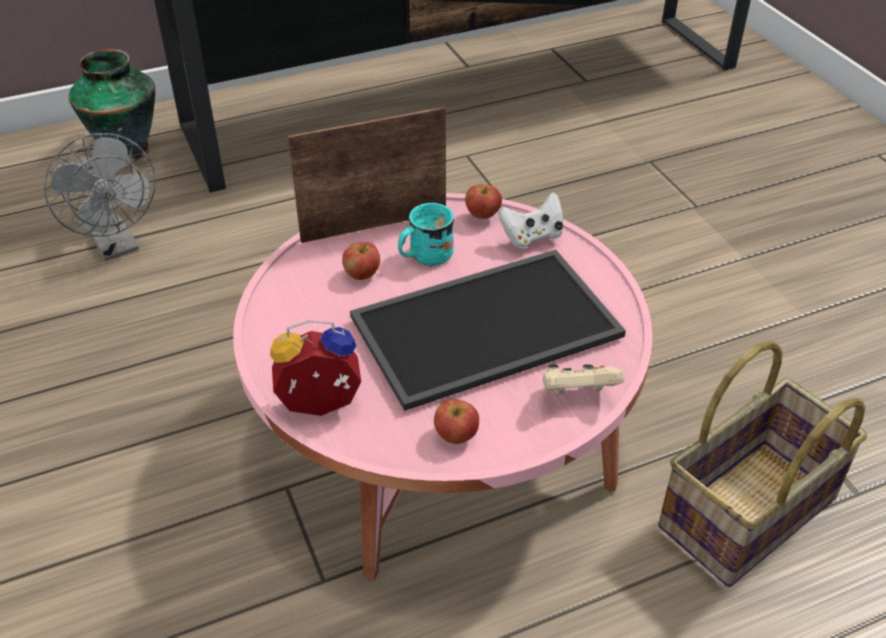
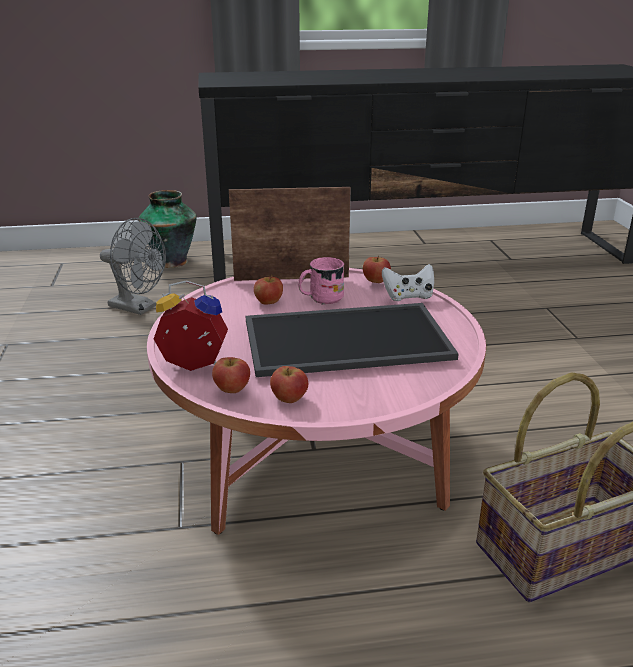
camera: 15 degrees right, 15 degrees down
grey fan [44,133,156,261] -> grey fan turned 45 degrees counterclockwise [100,218,166,315]
turquoise mug [398,203,454,267] -> pink mug [298,257,344,305]
beige game controller [543,364,625,395] -> none
none -> apple [212,357,250,393]

